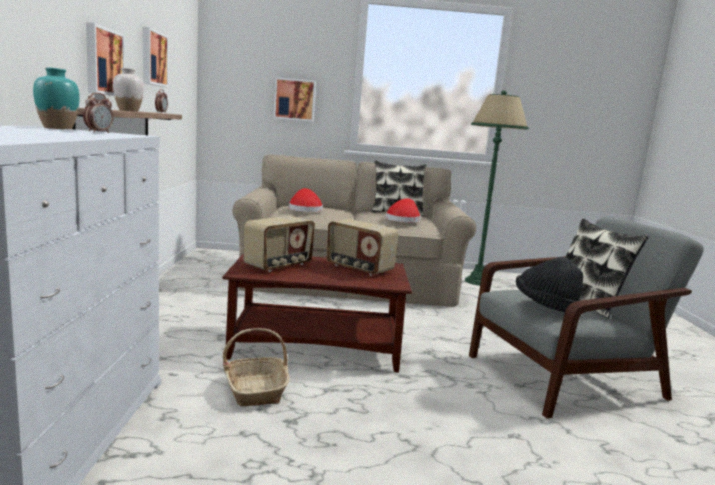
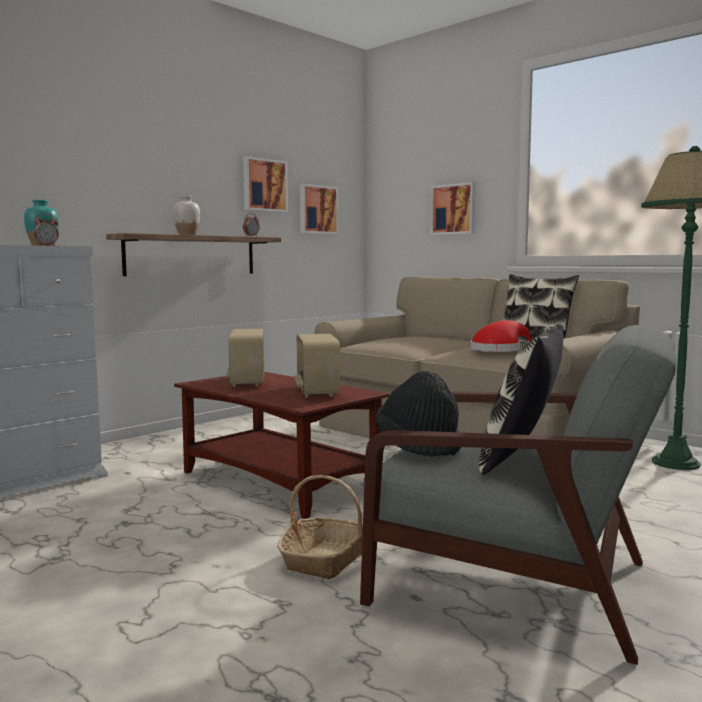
camera: 45 degrees right, 5 degrees down
picture [86,22,125,96] -> picture moved to [299,184,339,234]
basket [223,328,289,407] -> basket moved to [277,475,363,579]
radio [243,216,315,272] -> radio turned 90 degrees clockwise [226,329,264,387]
red hat [289,188,323,212] -> none

